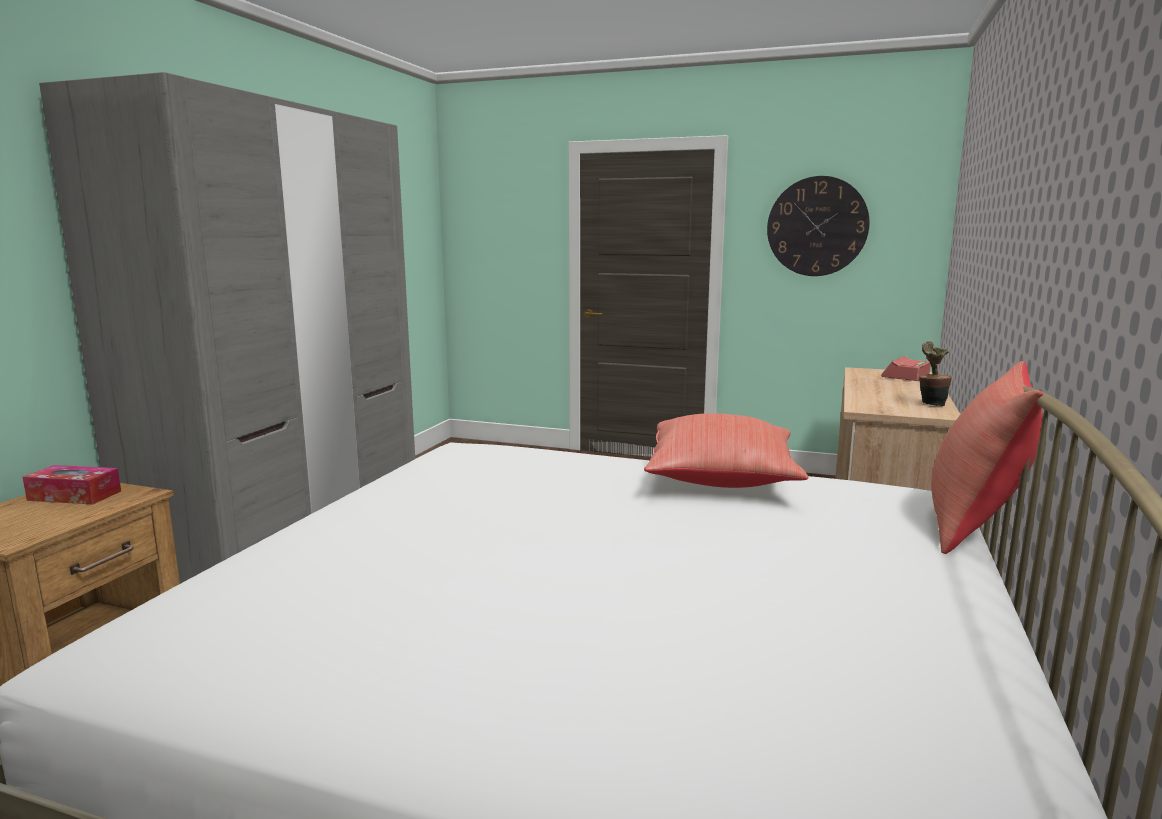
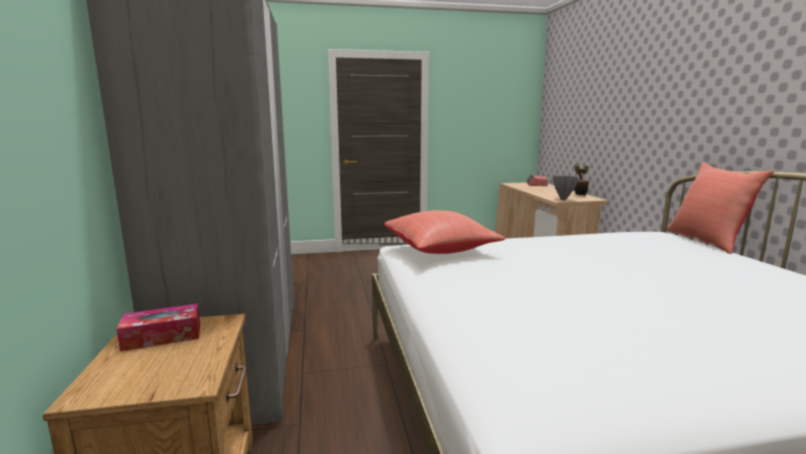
camera: 30 degrees left, 0 degrees up
red pillow [644,413,809,488] -> red pillow moved to [384,210,505,254]
wall clock [767,176,870,276] -> none
none -> grey vase [553,176,579,200]

